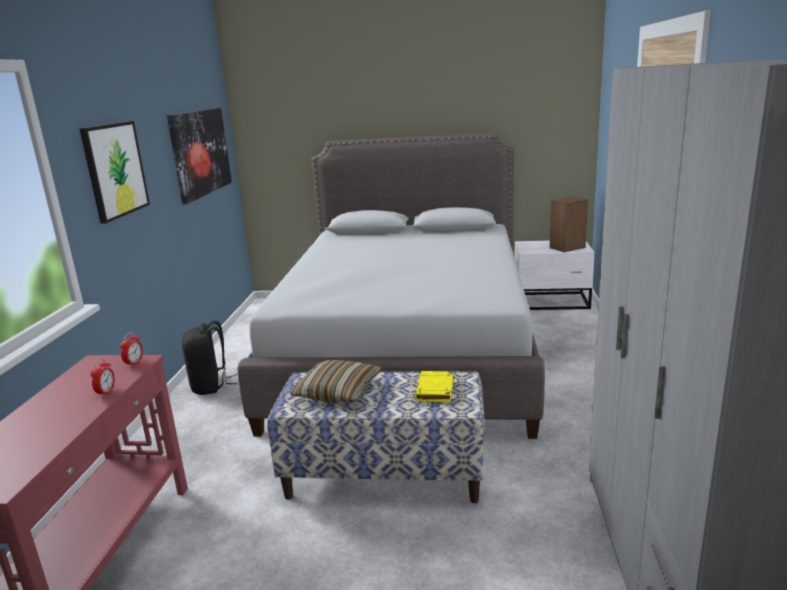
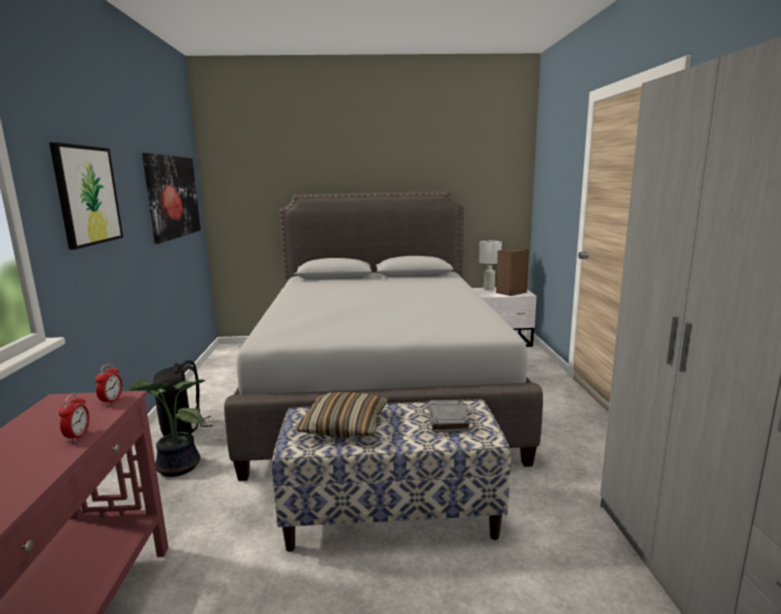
camera: 10 degrees left, 5 degrees down
yellow book [415,371,454,402] -> grey book [428,400,470,432]
none -> potted plant [129,379,207,477]
none -> white table lamp [479,241,502,290]

